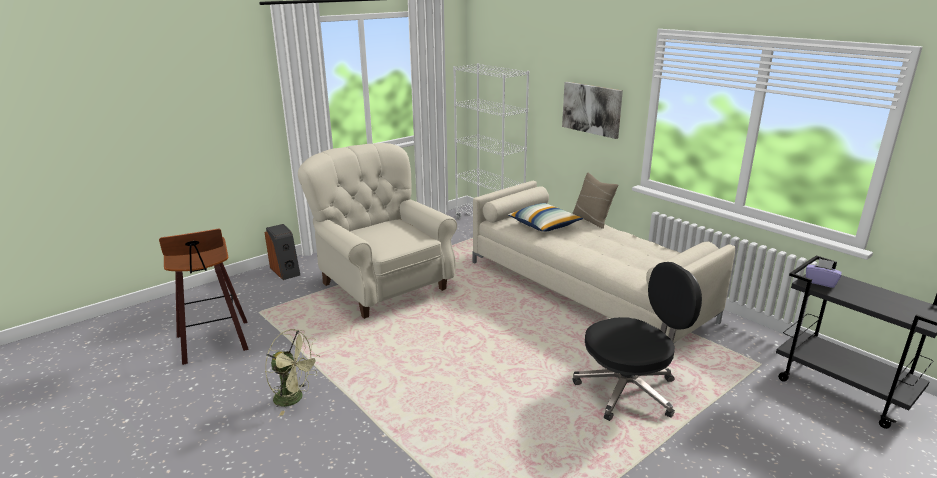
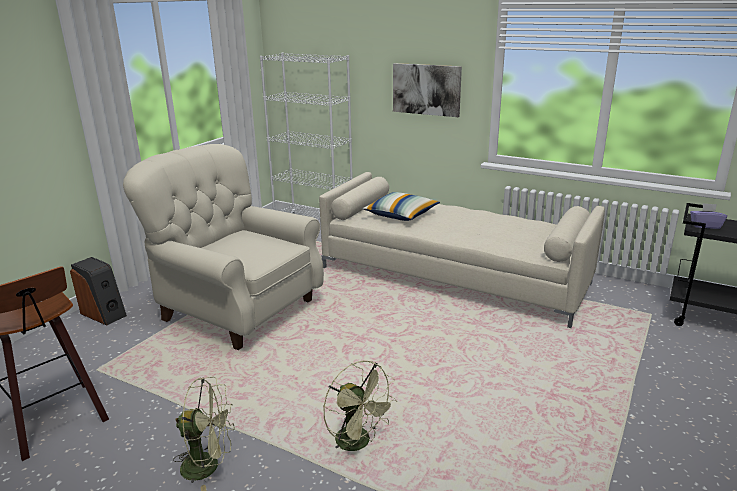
camera: 20 degrees left, 0 degrees up
beige pillow [572,172,618,229] -> none
black office chair [572,262,702,421] -> none
none -> green fan [323,361,397,451]

